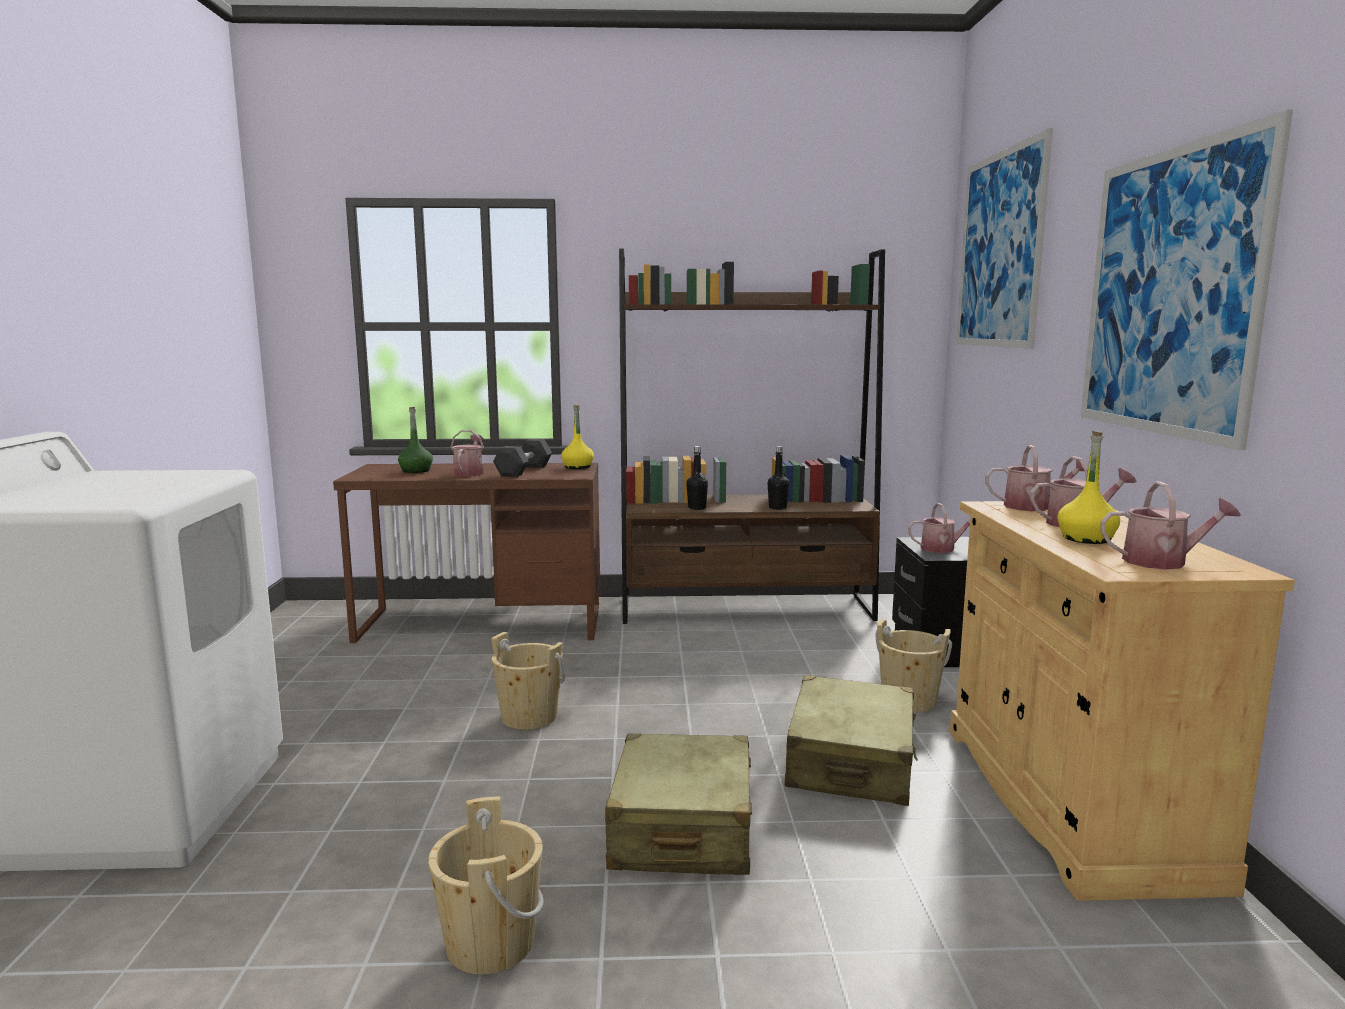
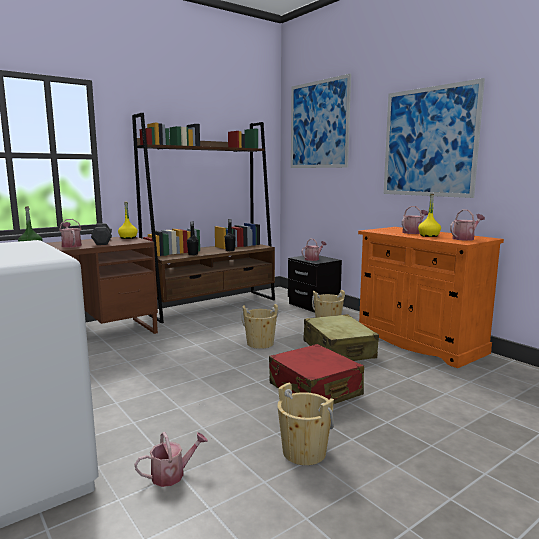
camera: 35 degrees left, 0 degrees up
beige bucket [491,632,565,729] -> beige bucket moved to [241,304,279,349]
beige suitcase [605,734,752,875] -> red suitcase [269,344,364,404]
beige cabinet [950,501,1295,901] -> orange cabinet [358,227,504,368]
watering can [986,445,1088,511] -> watering can moved to [135,432,208,487]

